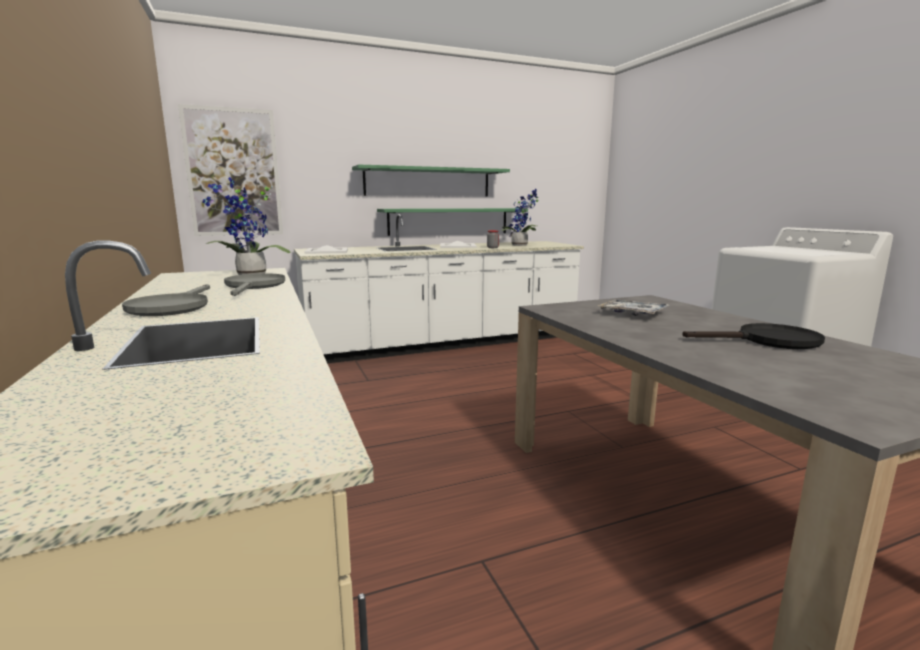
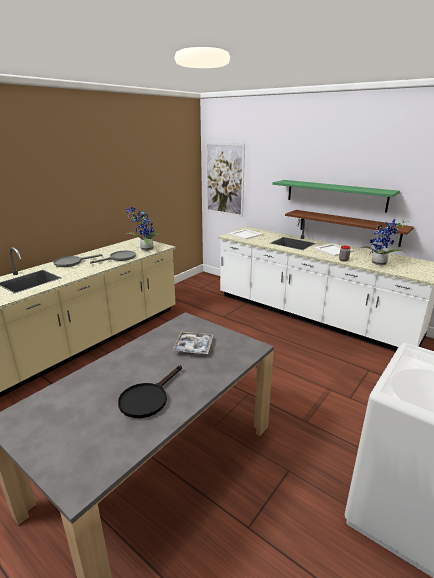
camera: 60 degrees right, 10 degrees up
green shelf [377,208,528,236] -> brown shelf [285,210,414,247]
black frying pan [682,323,825,349] -> black frying pan turned 60 degrees clockwise [118,365,182,418]

